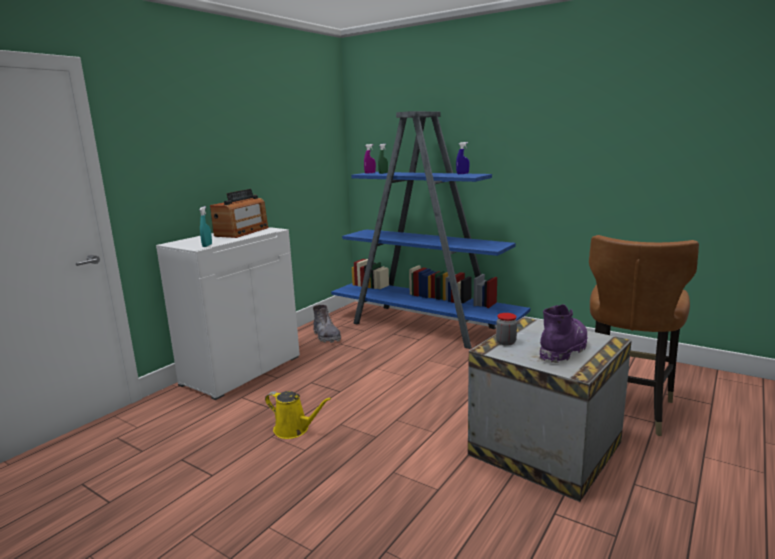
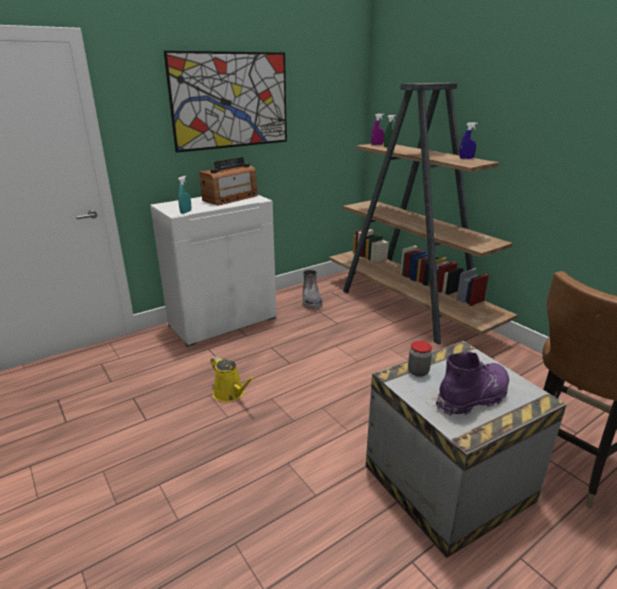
camera: 20 degrees right, 10 degrees up
blue bookcase [331,111,530,349] -> brown bookcase [329,83,517,345]
none -> picture [164,51,287,153]

